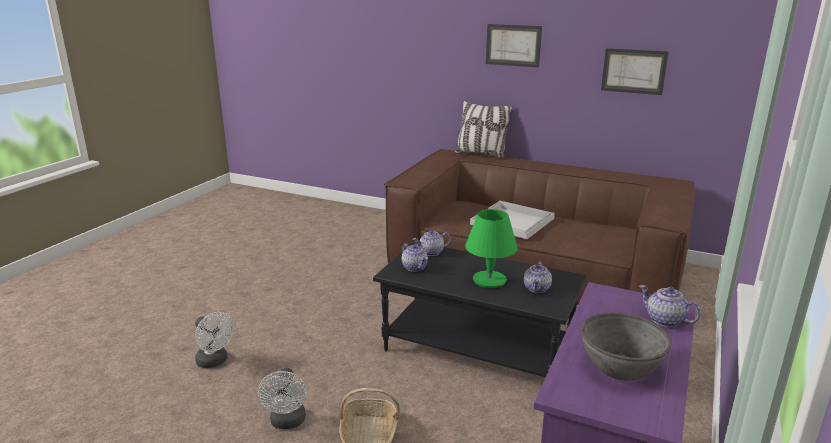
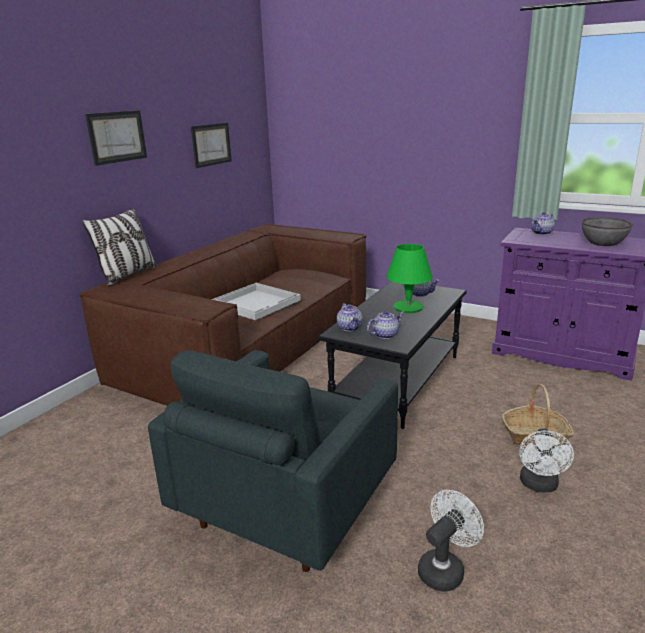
camera: 85 degrees left, 0 degrees up
white fan [258,368,307,429] -> white fan turned 105 degrees clockwise [519,429,574,493]
none -> grey armchair [148,350,398,572]

